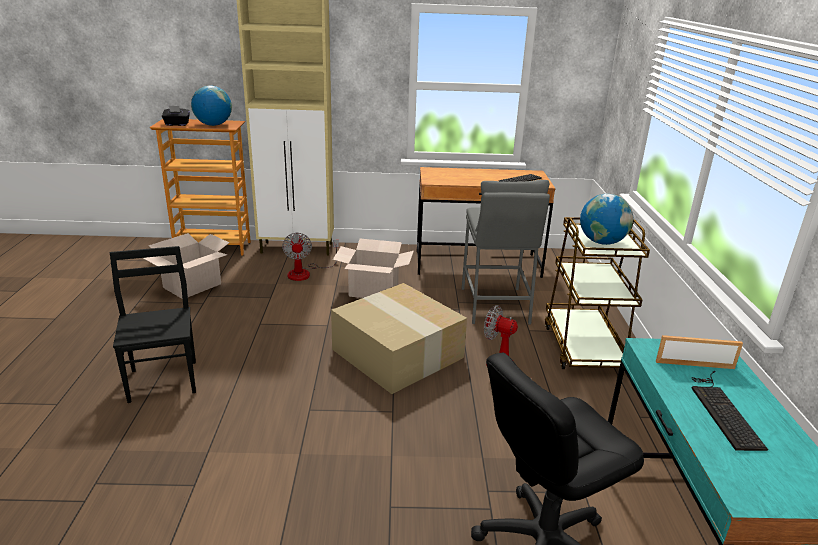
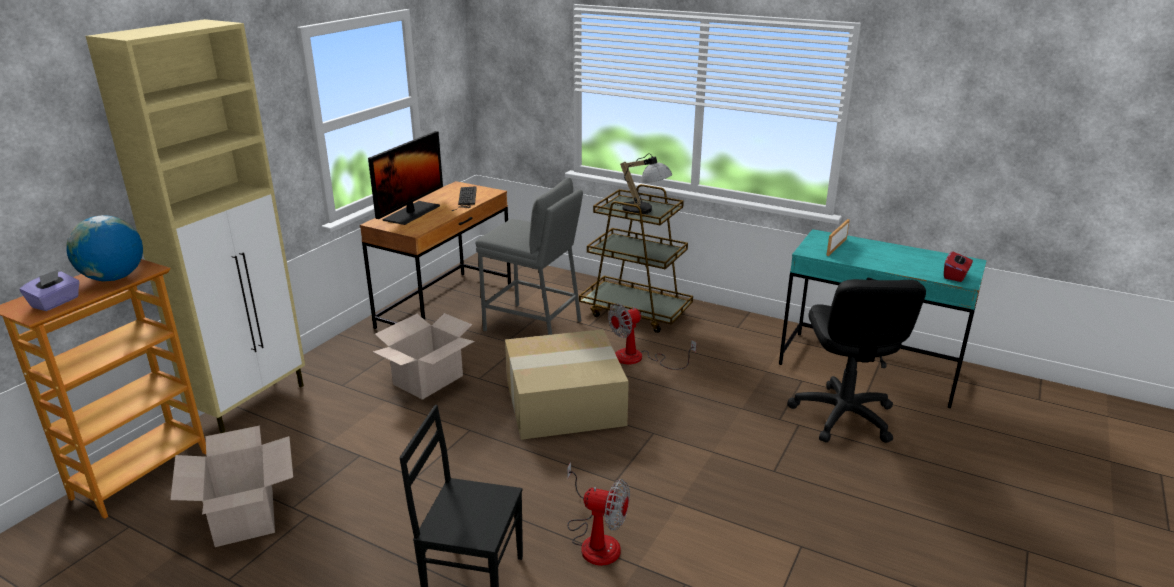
camera: 60 degrees left, 0 degrees up
black tissue box [162,105,190,126] -> purple tissue box [20,270,80,311]
fan [282,233,339,281] -> fan moved to [567,462,630,566]
globe [580,194,633,245] -> table lamp [615,153,672,215]
keyboard [692,371,768,451] -> none
none -> monitor [368,131,443,225]
none -> red tissue box [944,252,973,282]

